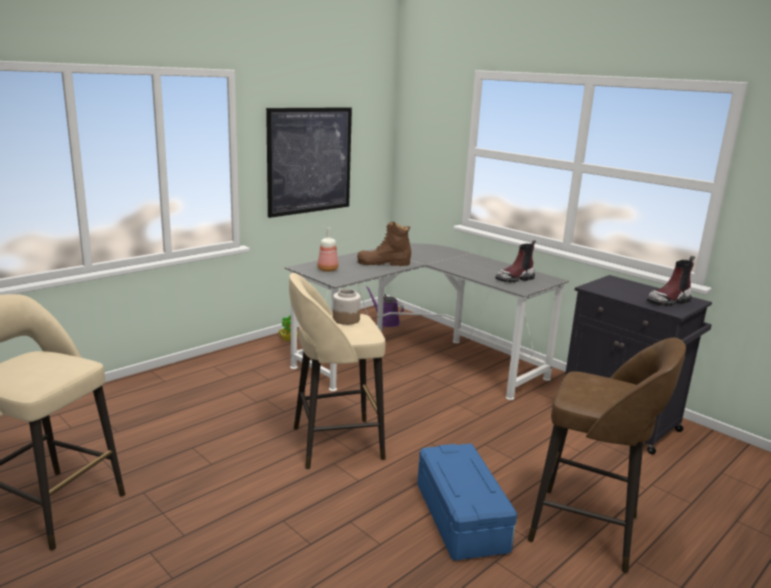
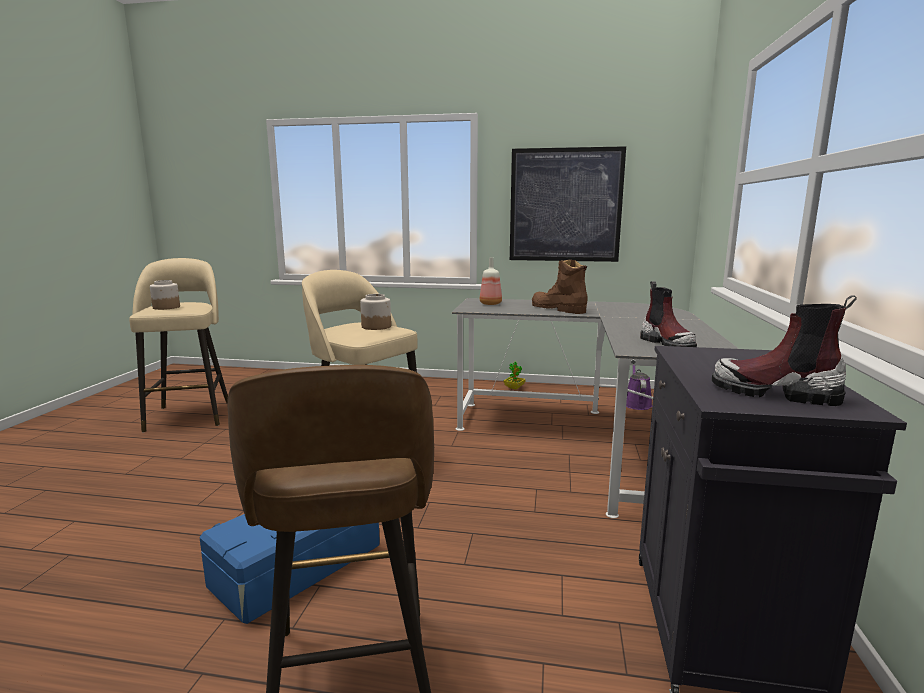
camera: 55 degrees right, 5 degrees down
boot [495,240,536,283] -> boot turned 135 degrees counterclockwise [640,281,697,347]
none -> jar [150,280,180,310]

